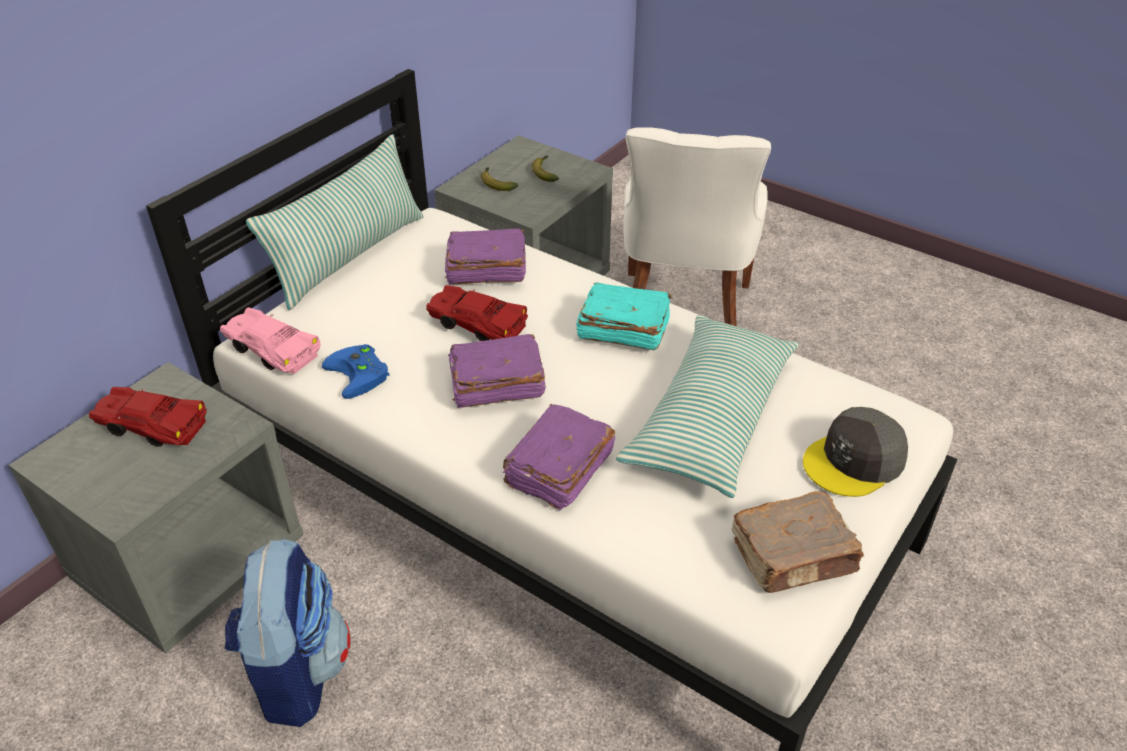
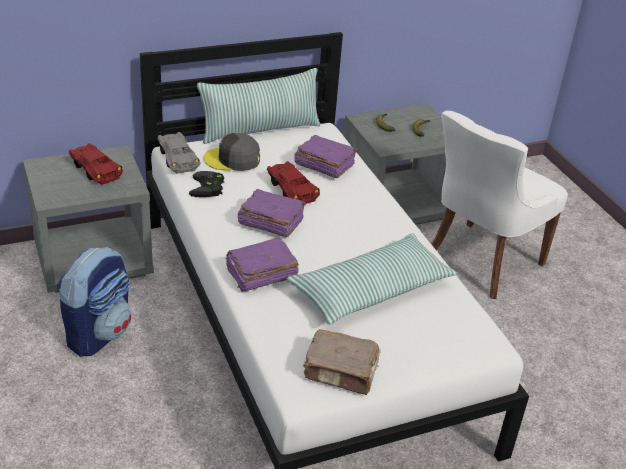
camera: 30 degrees right, 5 degrees down
pink toy car [220,307,321,374] -> grey toy car [158,132,201,174]
blue game controller [322,344,390,399] -> black game controller [189,171,224,197]
turquoise book [576,282,672,350] -> none
grey cap [803,407,908,497] -> grey cap moved to [204,133,260,171]

